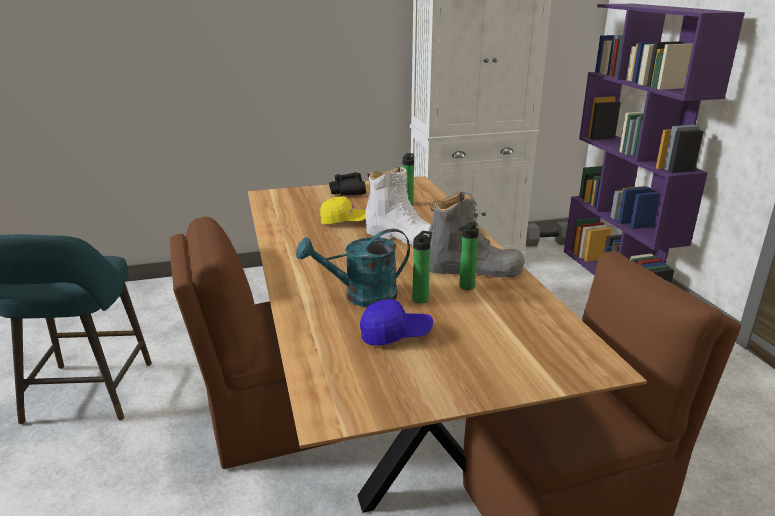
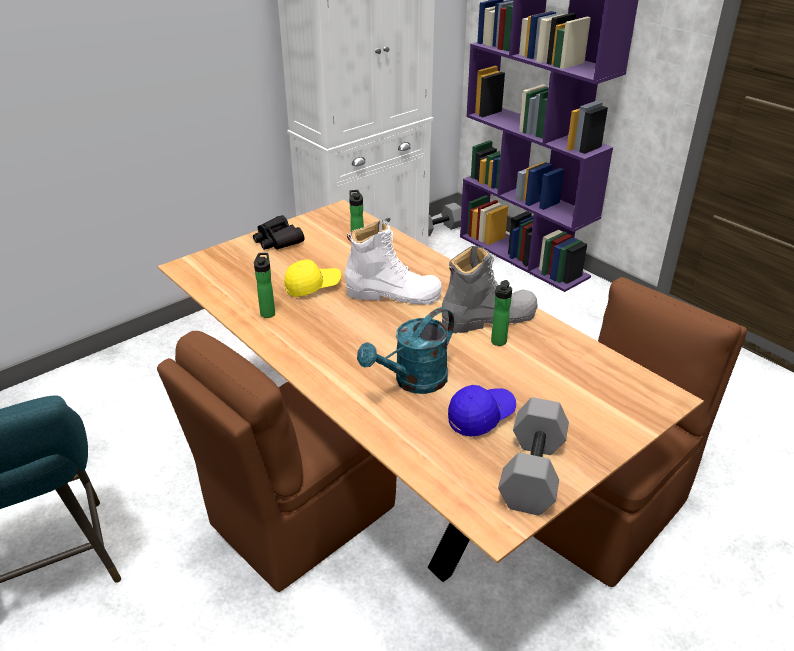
camera: 25 degrees left, 10 degrees up
bottle [412,231,432,303] -> bottle moved to [254,253,275,318]
none -> grey dumbbell [498,397,569,515]

